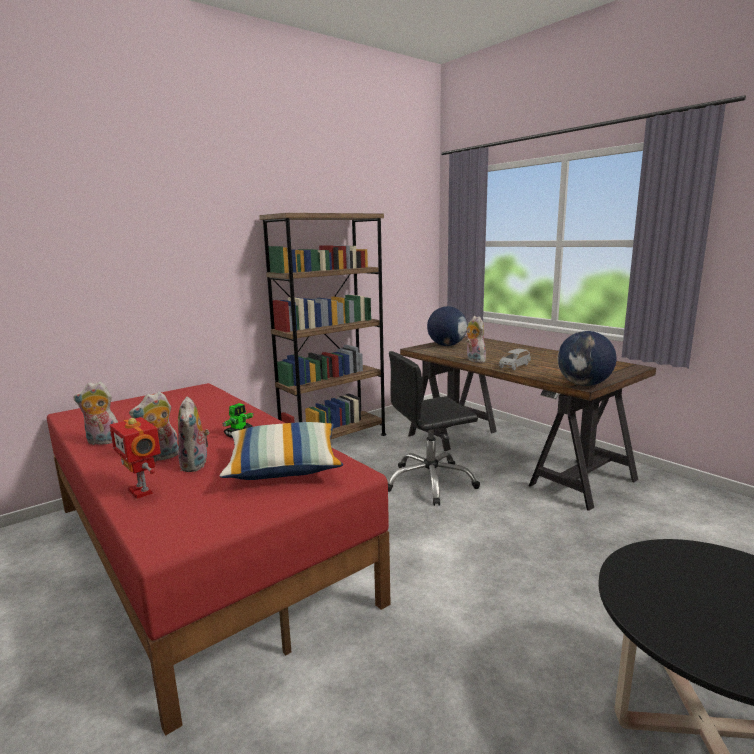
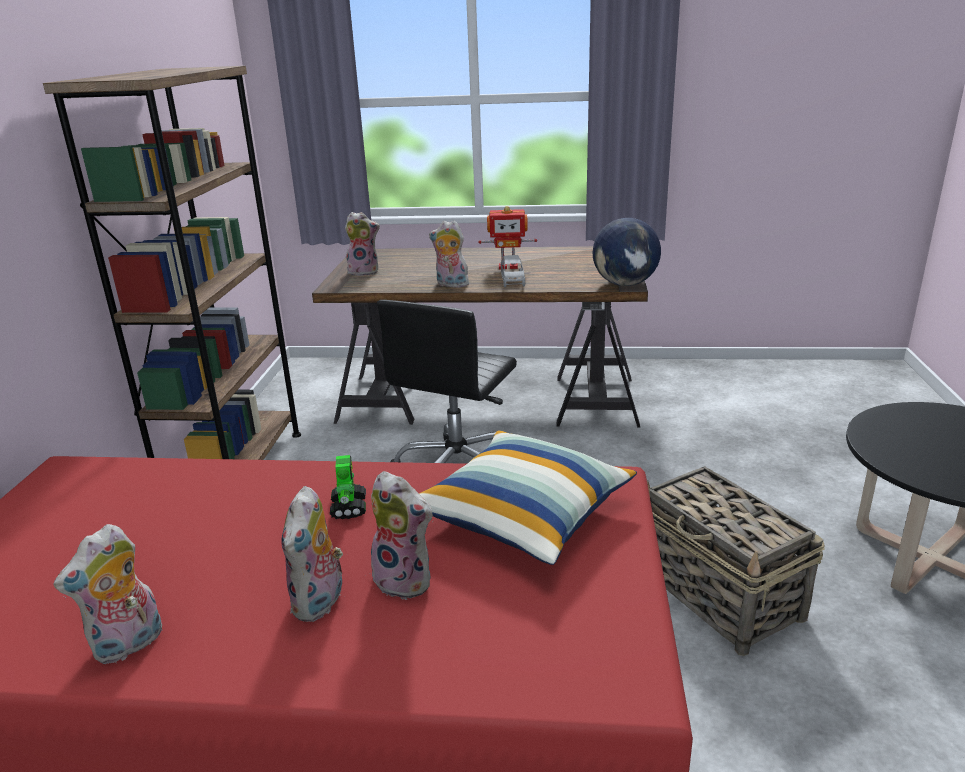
camera: 45 degrees left, 10 degrees up
toy robot [110,417,161,499] -> toy robot moved to [478,206,537,269]
globe [427,306,467,346] -> plush toy [345,212,380,276]
none -> basket [647,466,825,656]

